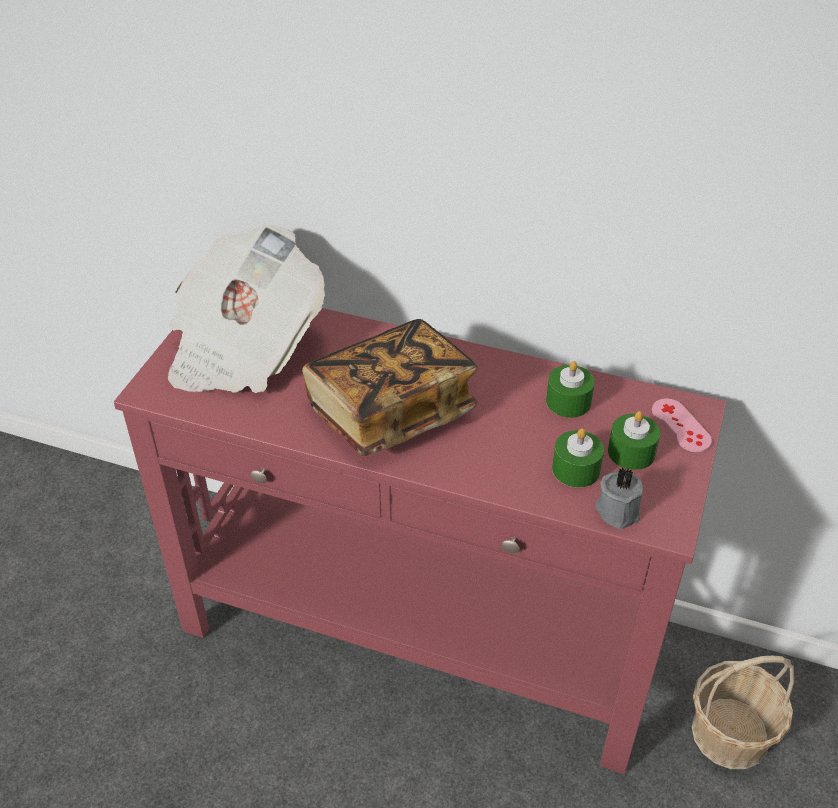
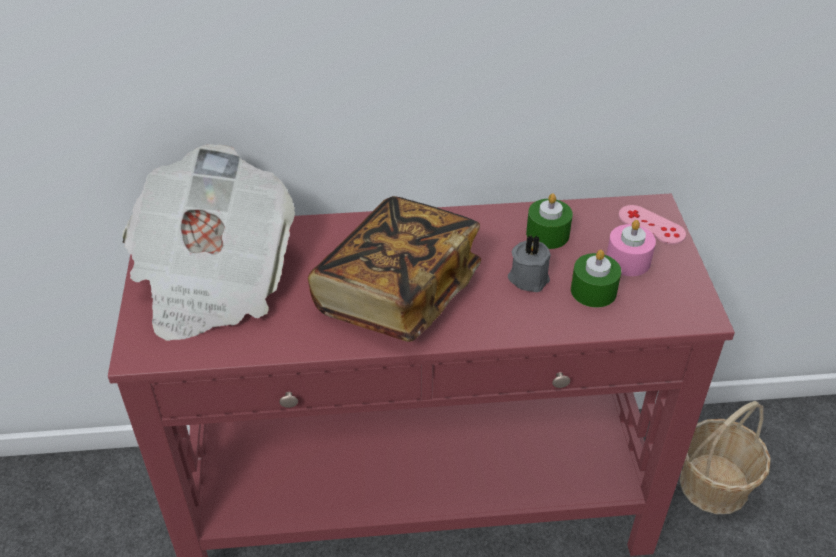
camera: 25 degrees left, 0 degrees up
grey candle [596,467,643,529] -> grey candle moved to [508,236,551,292]
green candle [608,411,660,470] -> pink candle [606,220,656,276]

